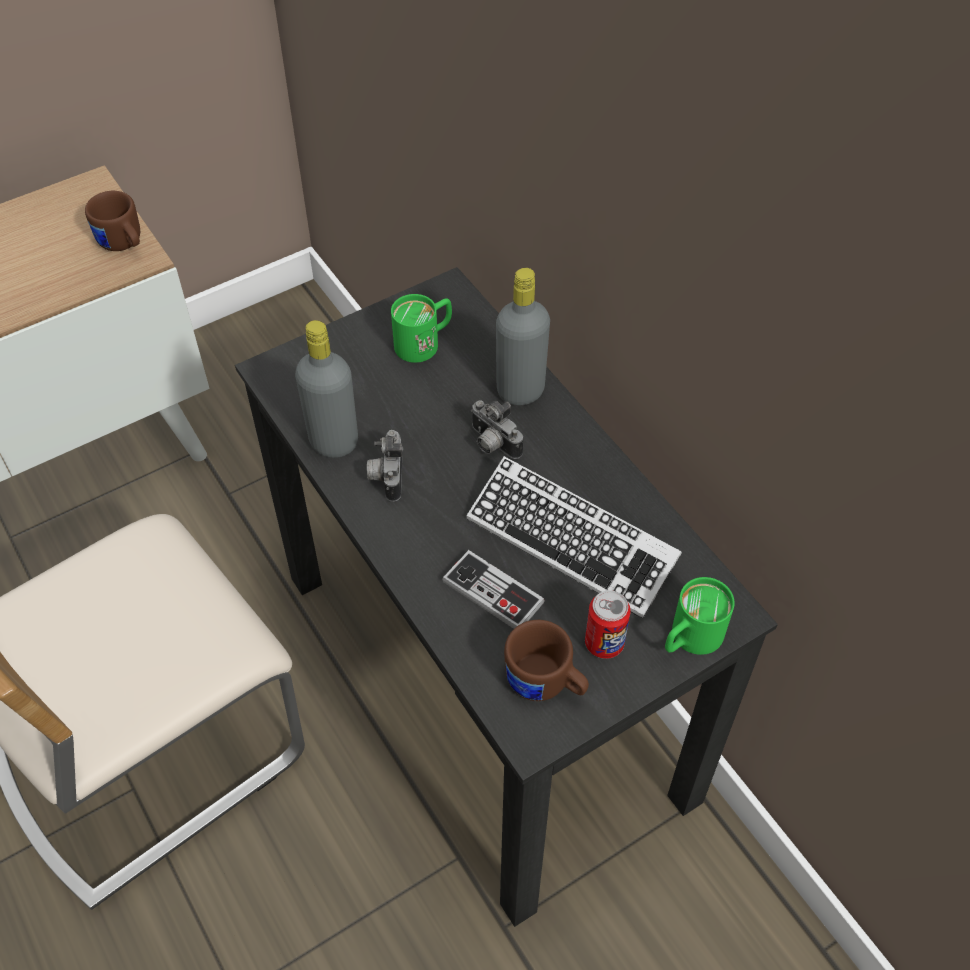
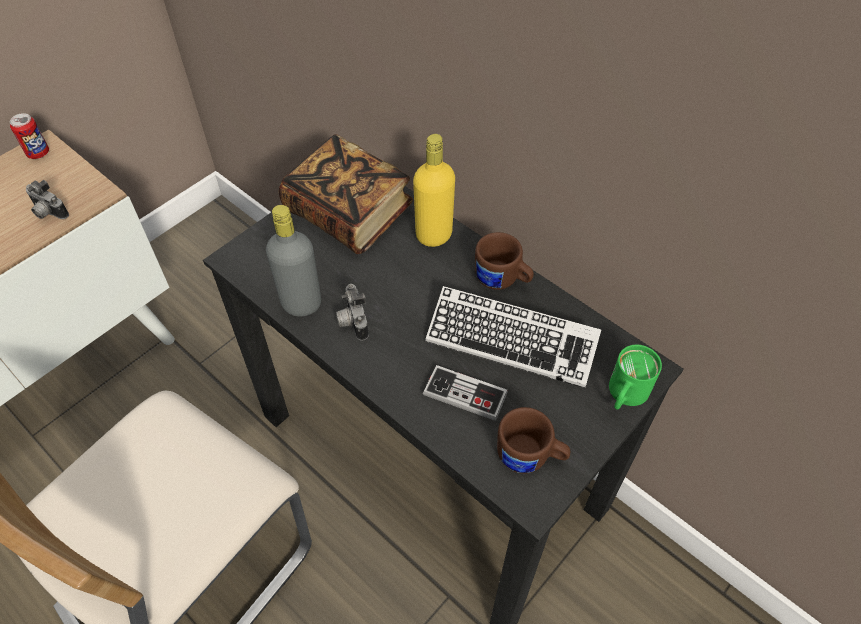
camera: 15 degrees left, 0 degrees up
brown mug [85,191,140,251] -> brown mug moved to [475,232,534,290]
green mug [391,294,452,363] -> book [279,134,413,254]
camera [471,400,523,459] -> camera moved to [26,180,69,219]
grey bottle [496,268,550,405] -> yellow bottle [413,134,455,247]
can [585,590,631,659] -> can moved to [10,113,49,159]

